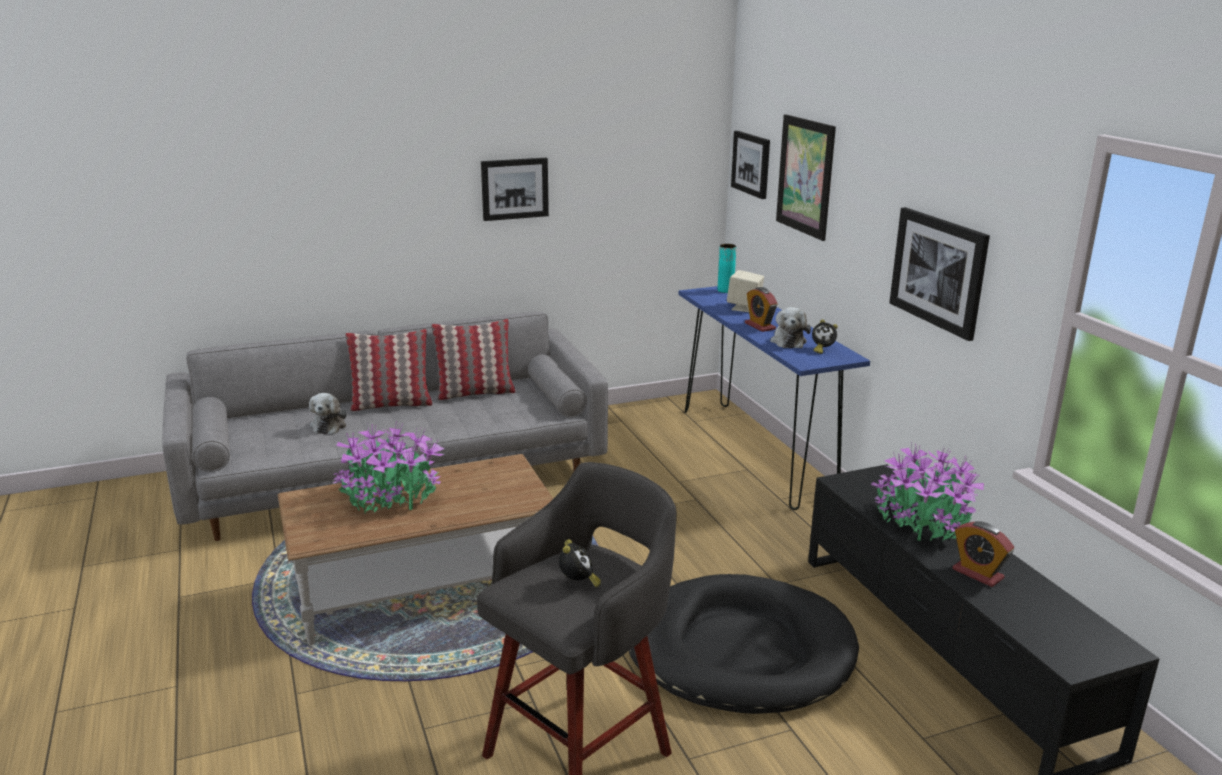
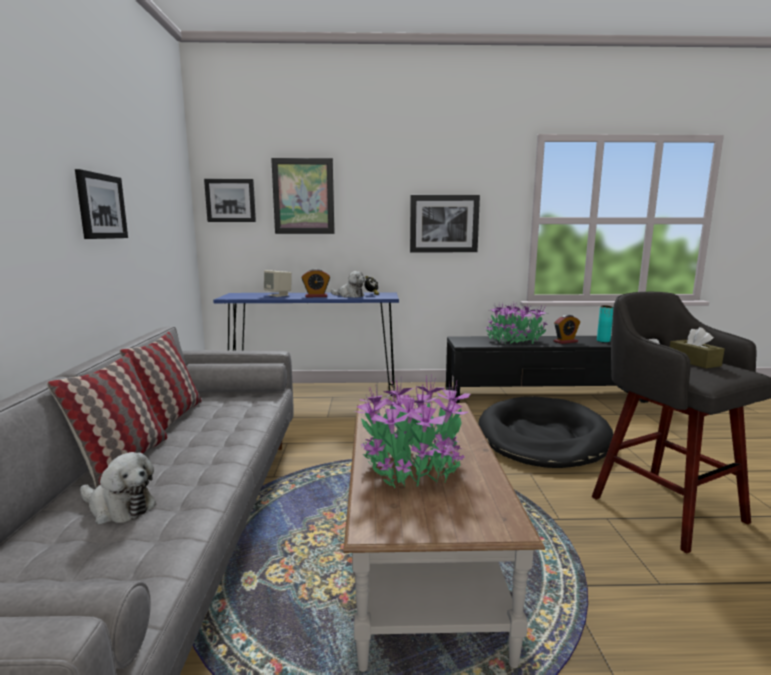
camera: 70 degrees left, 10 degrees down
alarm clock [559,539,601,588] -> brown tissue box [670,327,725,368]
turquoise vase [718,244,736,293] -> turquoise vase moved to [597,305,613,342]

